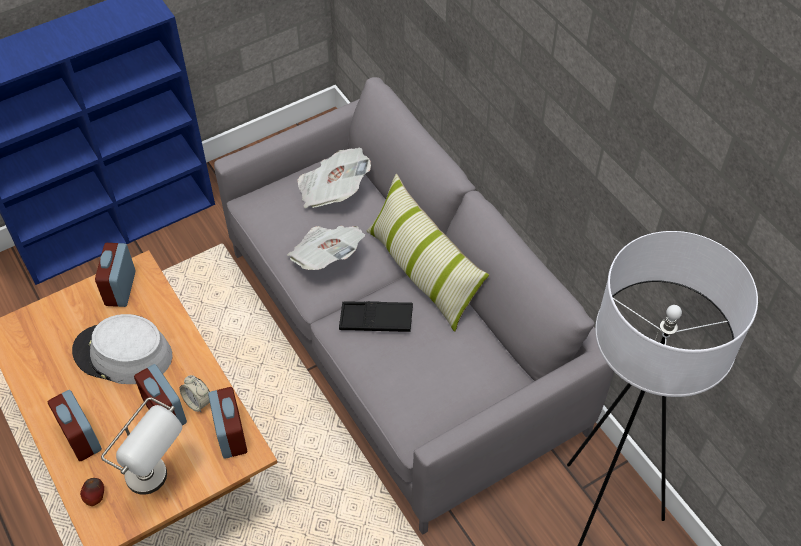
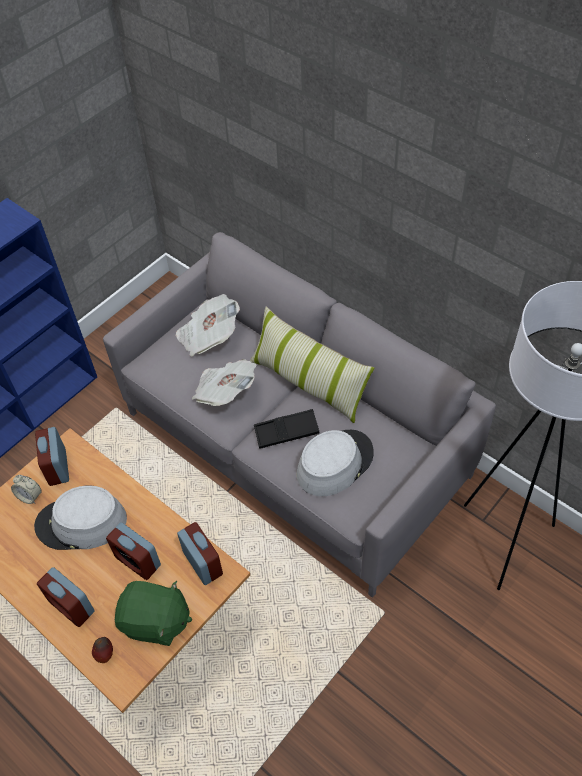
camera: 15 degrees left, 0 degrees up
grey table lamp [101,397,182,495] -> green plush toy [115,581,192,646]
alarm clock [180,375,210,412] -> alarm clock moved to [11,475,41,504]
none -> grey hat [297,430,374,496]

